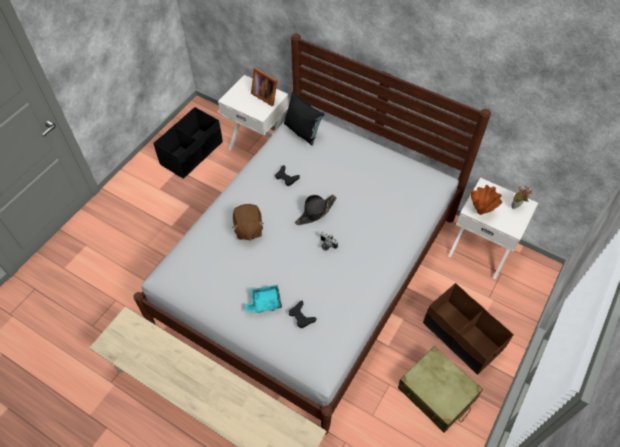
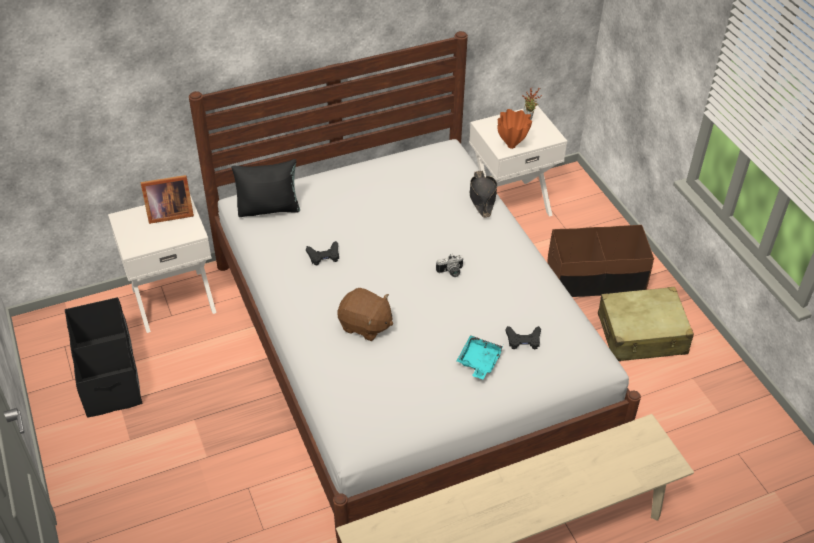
camera: 55 degrees left, 10 degrees down
black hat [295,194,336,225] -> black hat moved to [470,171,497,218]

